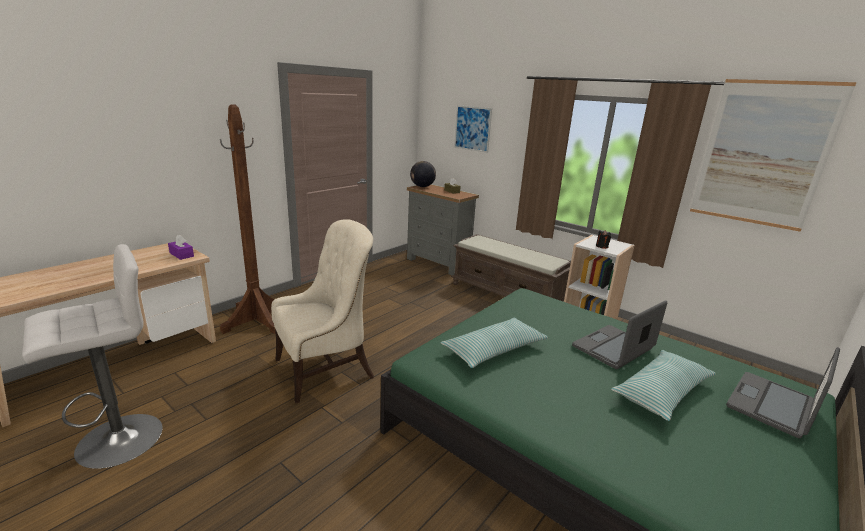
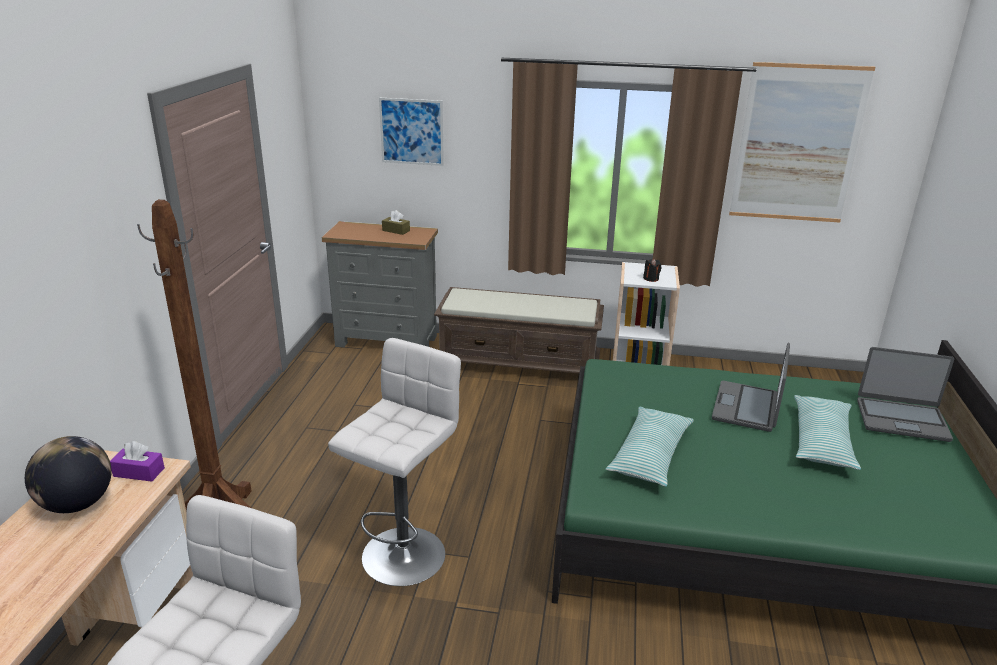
camera: 30 degrees left, 5 degrees up
beige armchair [271,219,374,403] -> white stool [328,338,461,586]
globe [410,161,436,187] -> globe moved to [25,436,111,513]
laptop [726,347,840,438] -> laptop turned 90 degrees counterclockwise [857,347,954,442]

